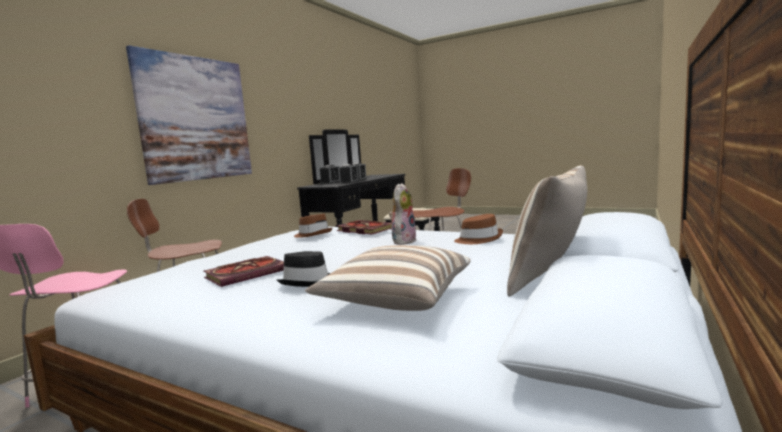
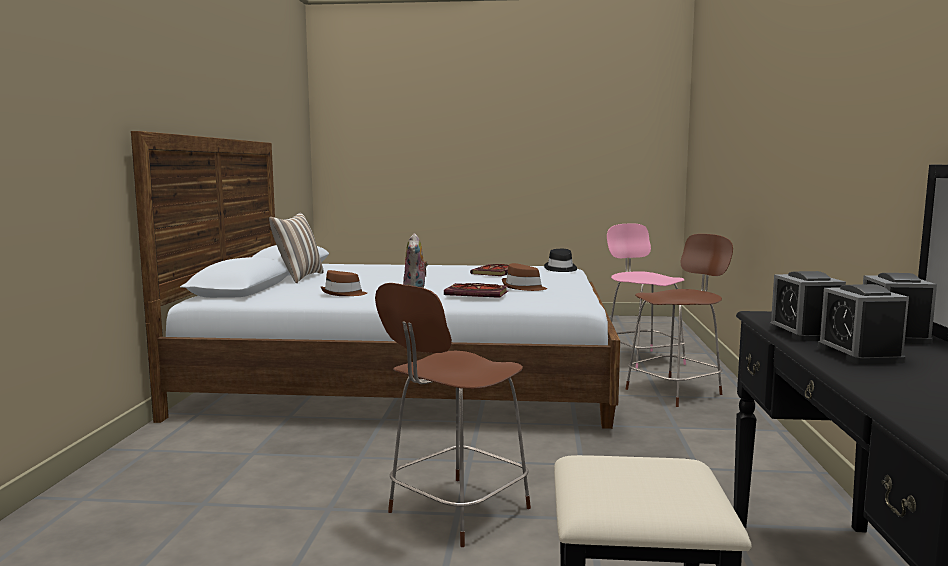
camera: 155 degrees right, 0 degrees up
picture [126,45,252,185] -> none
black hat [277,251,330,287] -> black hat moved to [544,249,577,272]
pillow [305,245,470,311] -> none

